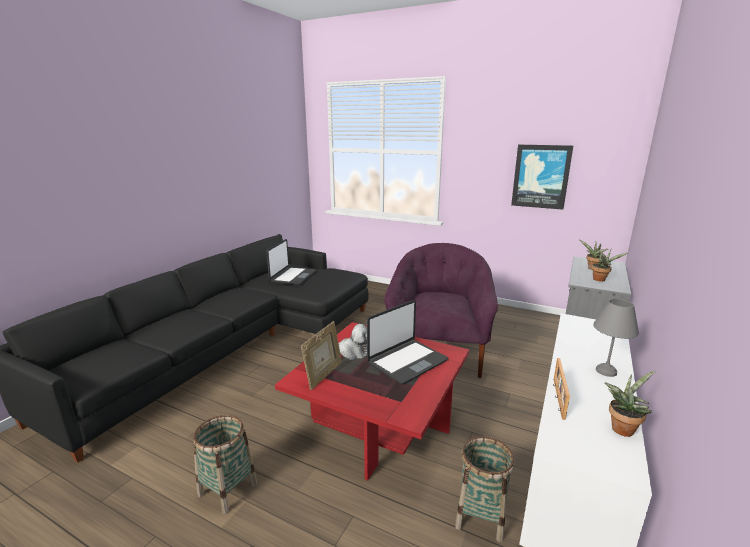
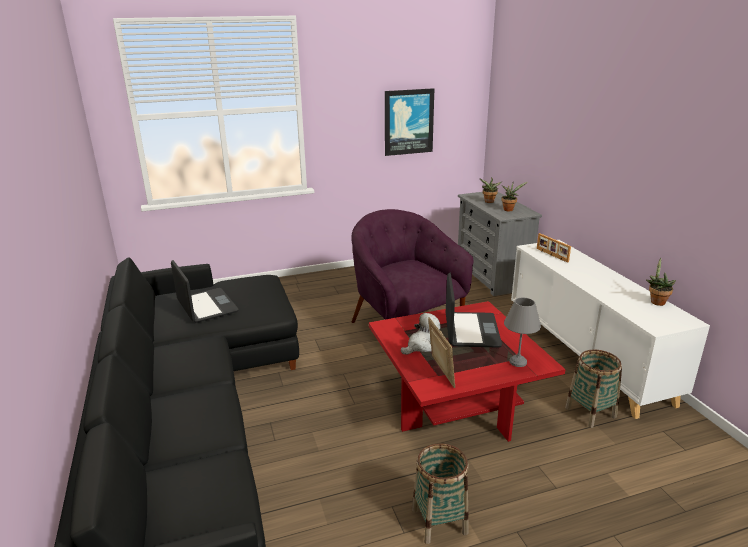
camera: 45 degrees left, 5 degrees up
picture frame [553,358,570,420] -> picture frame moved to [537,233,571,263]
grey table lamp [593,299,639,377] -> grey table lamp moved to [504,298,541,367]

